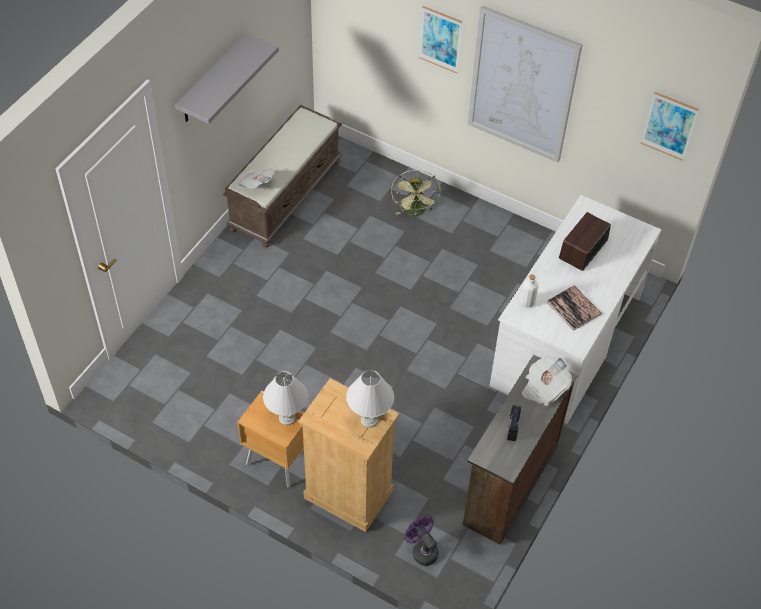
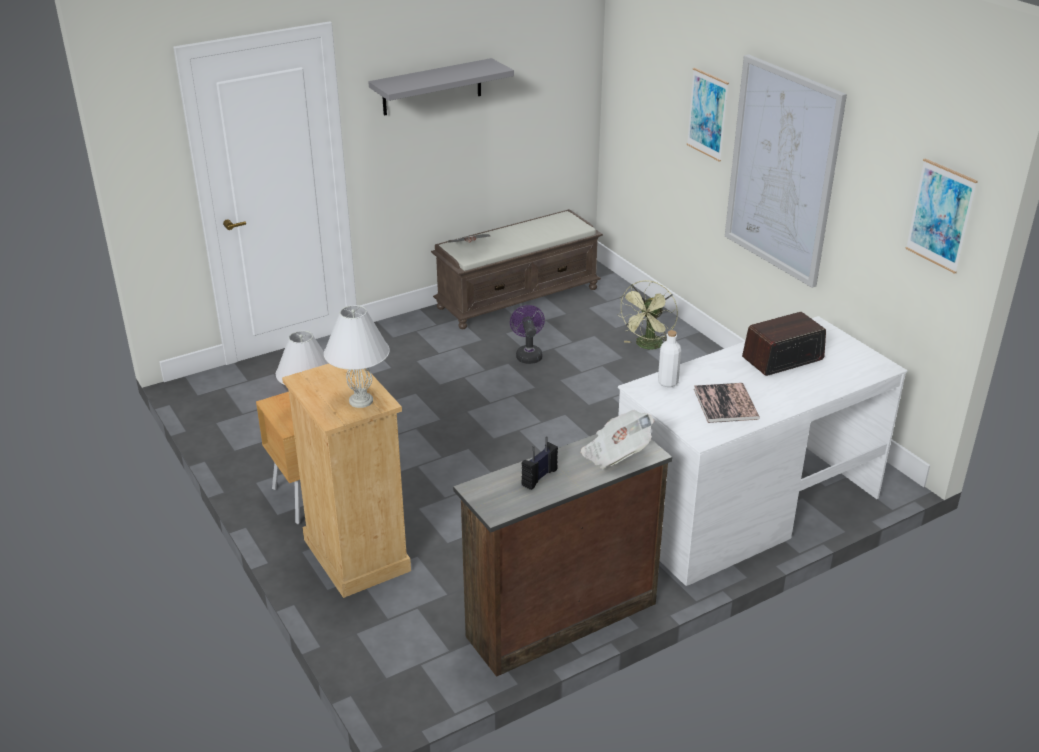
camera: 30 degrees right, 20 degrees down
purple fan [405,516,439,566] -> purple fan moved to [510,305,545,364]

